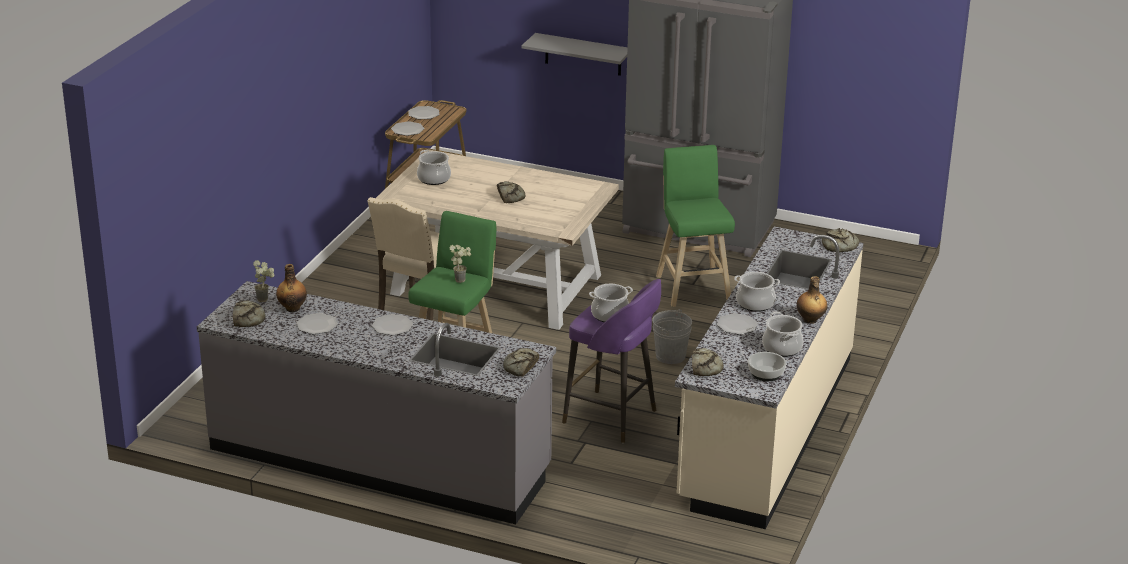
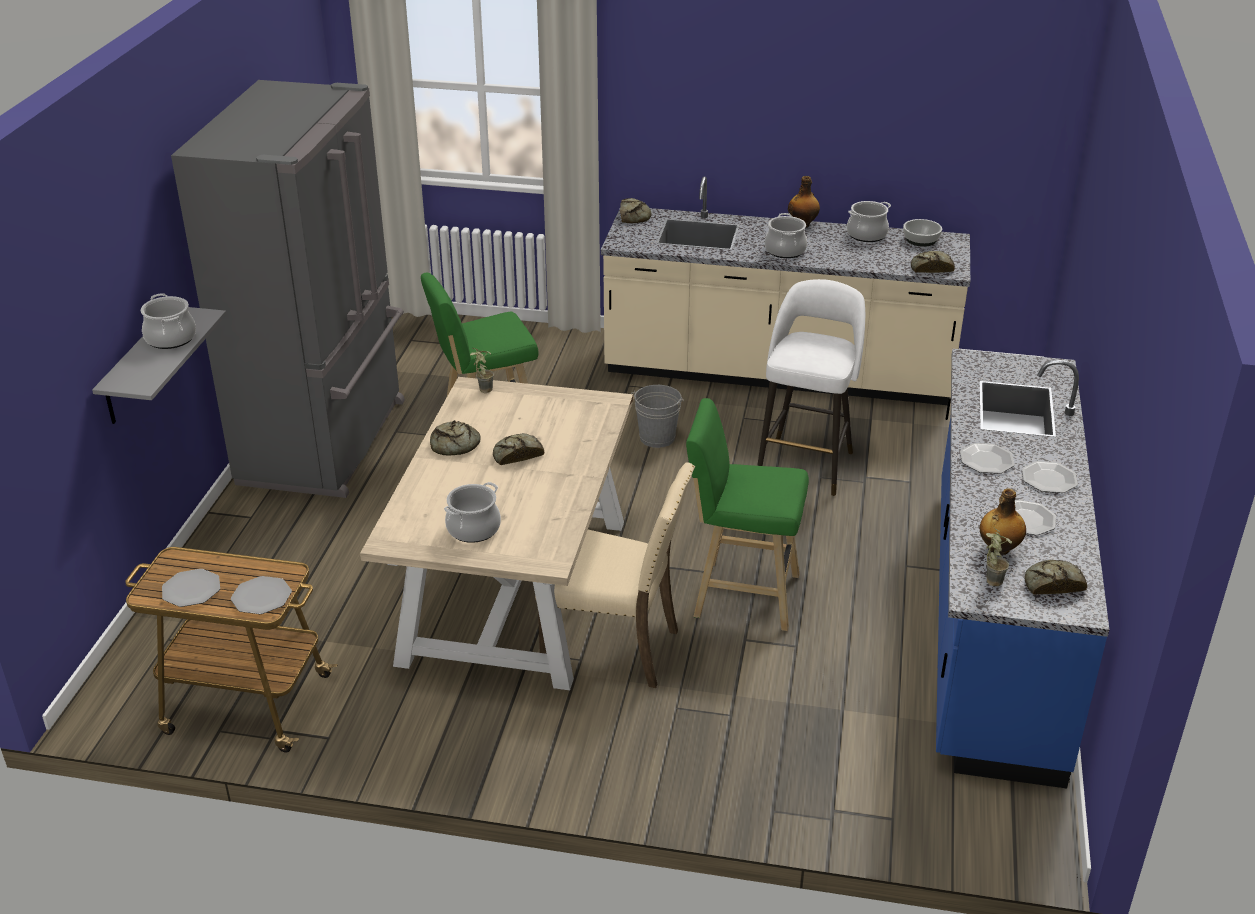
camera: 100 degrees left, 5 degrees up
grey counter [197,281,556,524] -> blue counter [936,349,1109,788]
potted plant [449,245,471,283] -> potted plant moved to [470,348,494,393]
bread [503,348,539,377] -> bread moved to [430,420,481,456]
purple stool [562,279,661,443] -> white stool [757,279,865,496]
cooking pot [589,284,633,322] -> cooking pot moved to [141,293,196,349]
plate [717,313,758,335] -> plate moved to [1022,461,1078,493]

